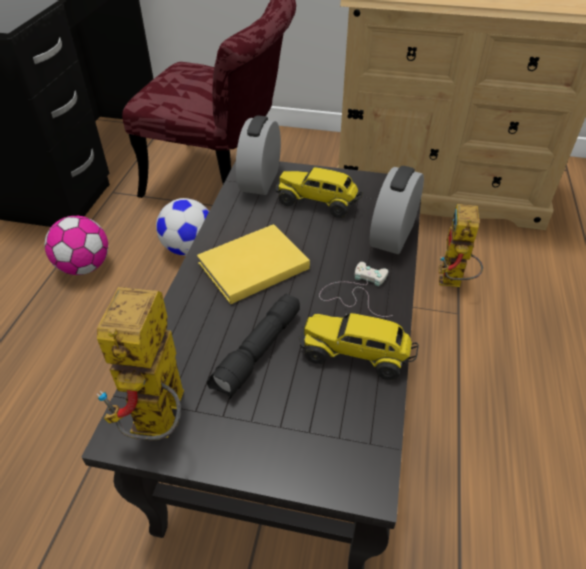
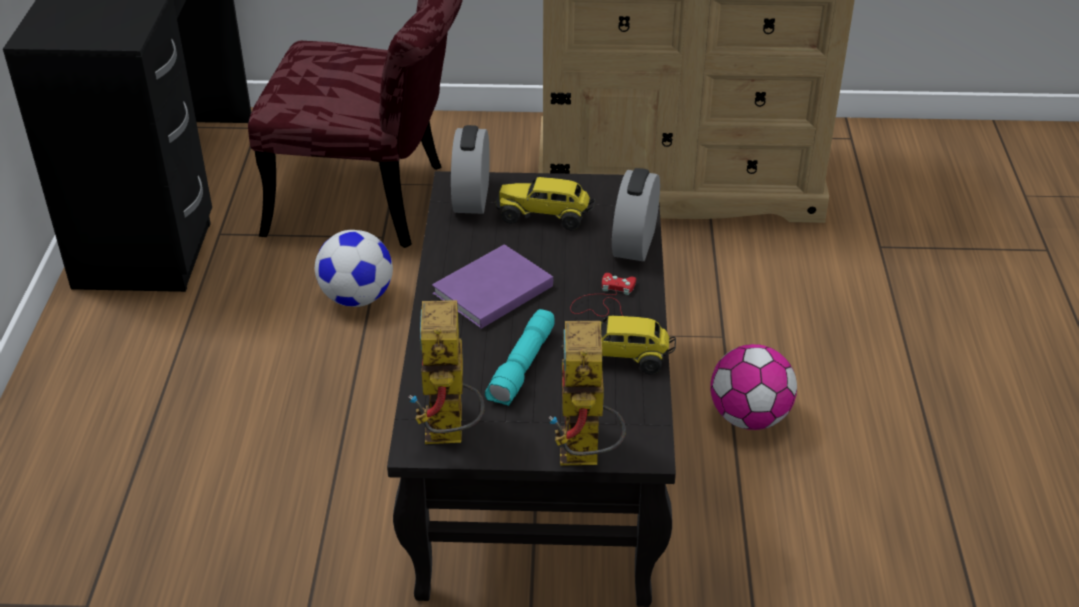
camera: 10 degrees left, 5 degrees down
football [45,216,108,275] -> football moved to [710,344,797,430]
yellow book [197,224,310,304] -> purple book [432,244,553,329]
black flashlight [207,294,300,399] -> turquoise flashlight [485,309,555,406]
white game controller [319,262,393,317] -> red game controller [570,273,636,317]
toy robot [439,204,483,287] -> toy robot moved to [549,321,626,466]

